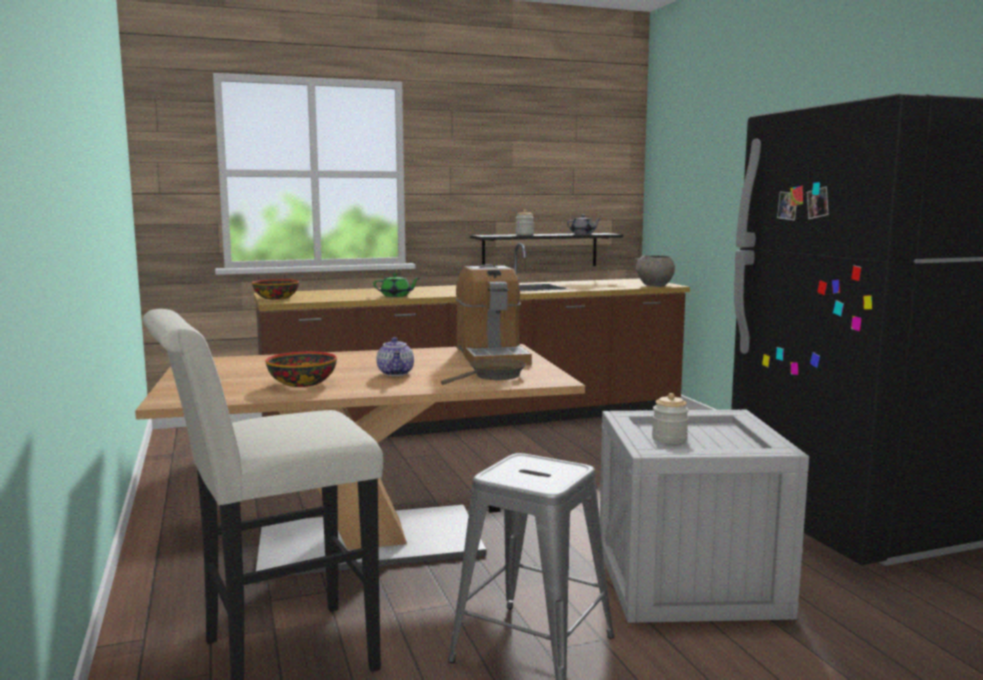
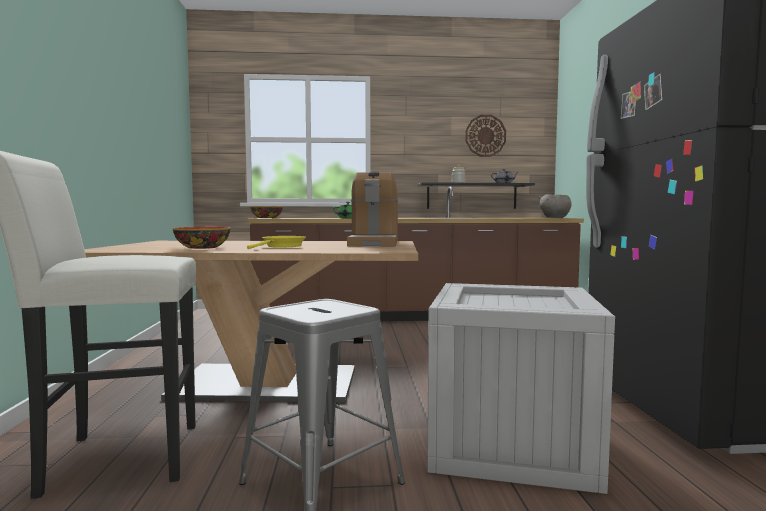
camera: 15 degrees right, 5 degrees down
teapot [376,337,414,376] -> yellow frying pan [247,236,306,249]
brown frying pan [441,358,526,385] -> none
jar [652,393,689,444] -> none
none -> wall clock [465,115,506,157]

